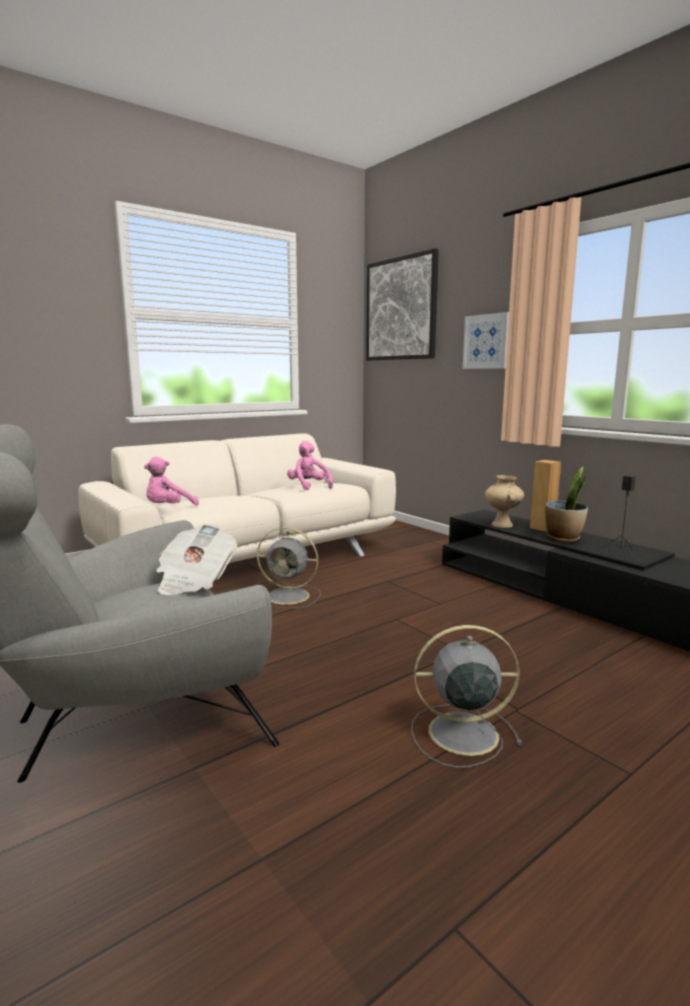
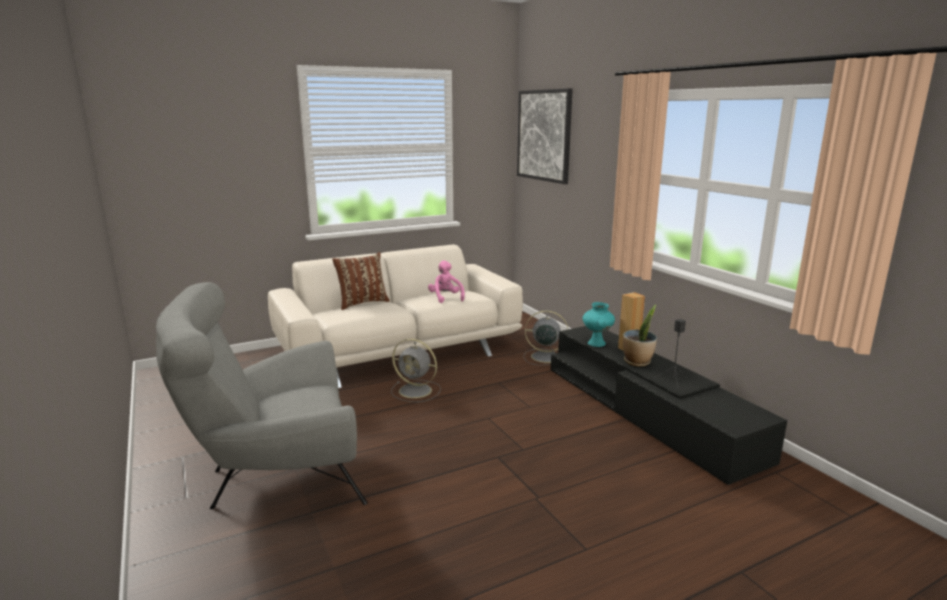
camera: 10 degrees right, 5 degrees up
pink plush toy [144,456,199,506] -> none
newspaper [156,524,237,595] -> none
grey fan [411,625,522,768] -> grey fan moved to [524,311,568,365]
picture [463,312,509,369] -> none
beige vase [485,475,524,528] -> turquoise vase [583,302,615,347]
none -> brown pillow [332,252,390,310]

